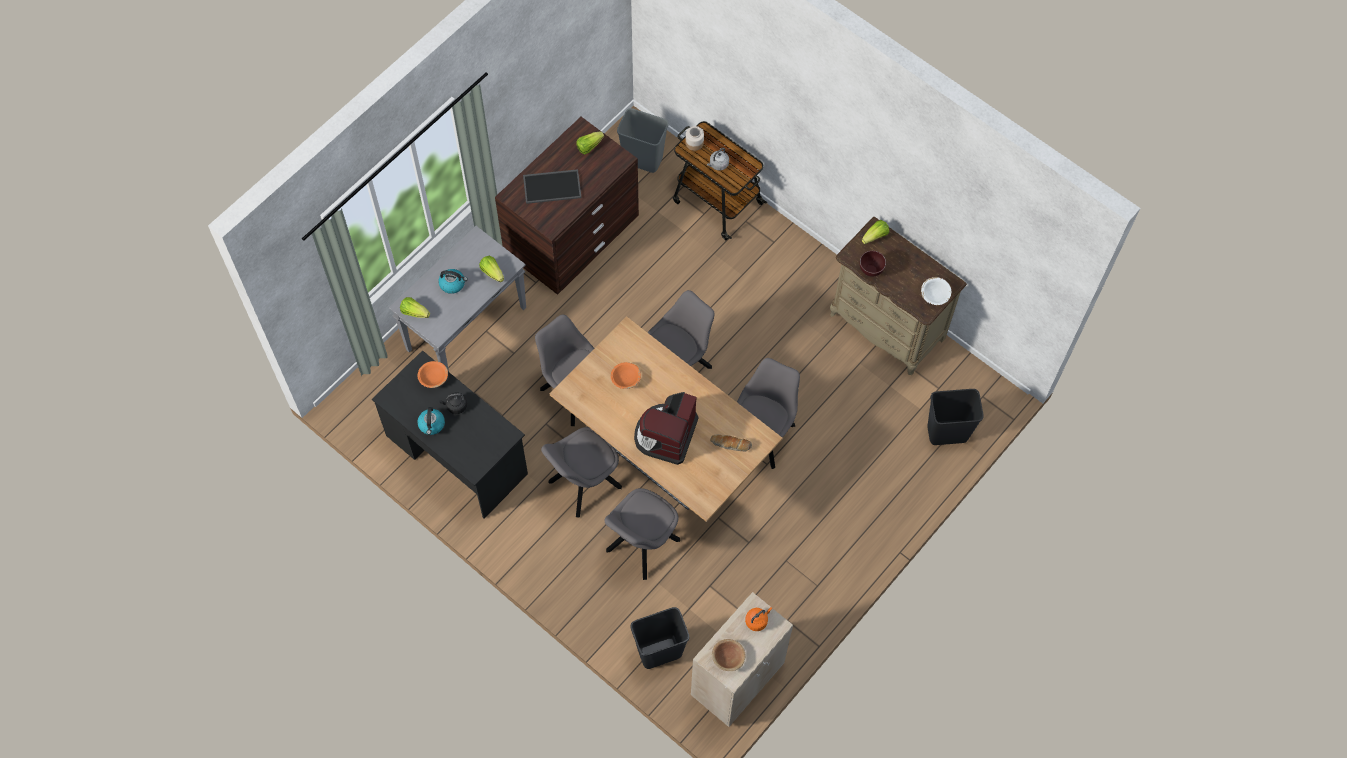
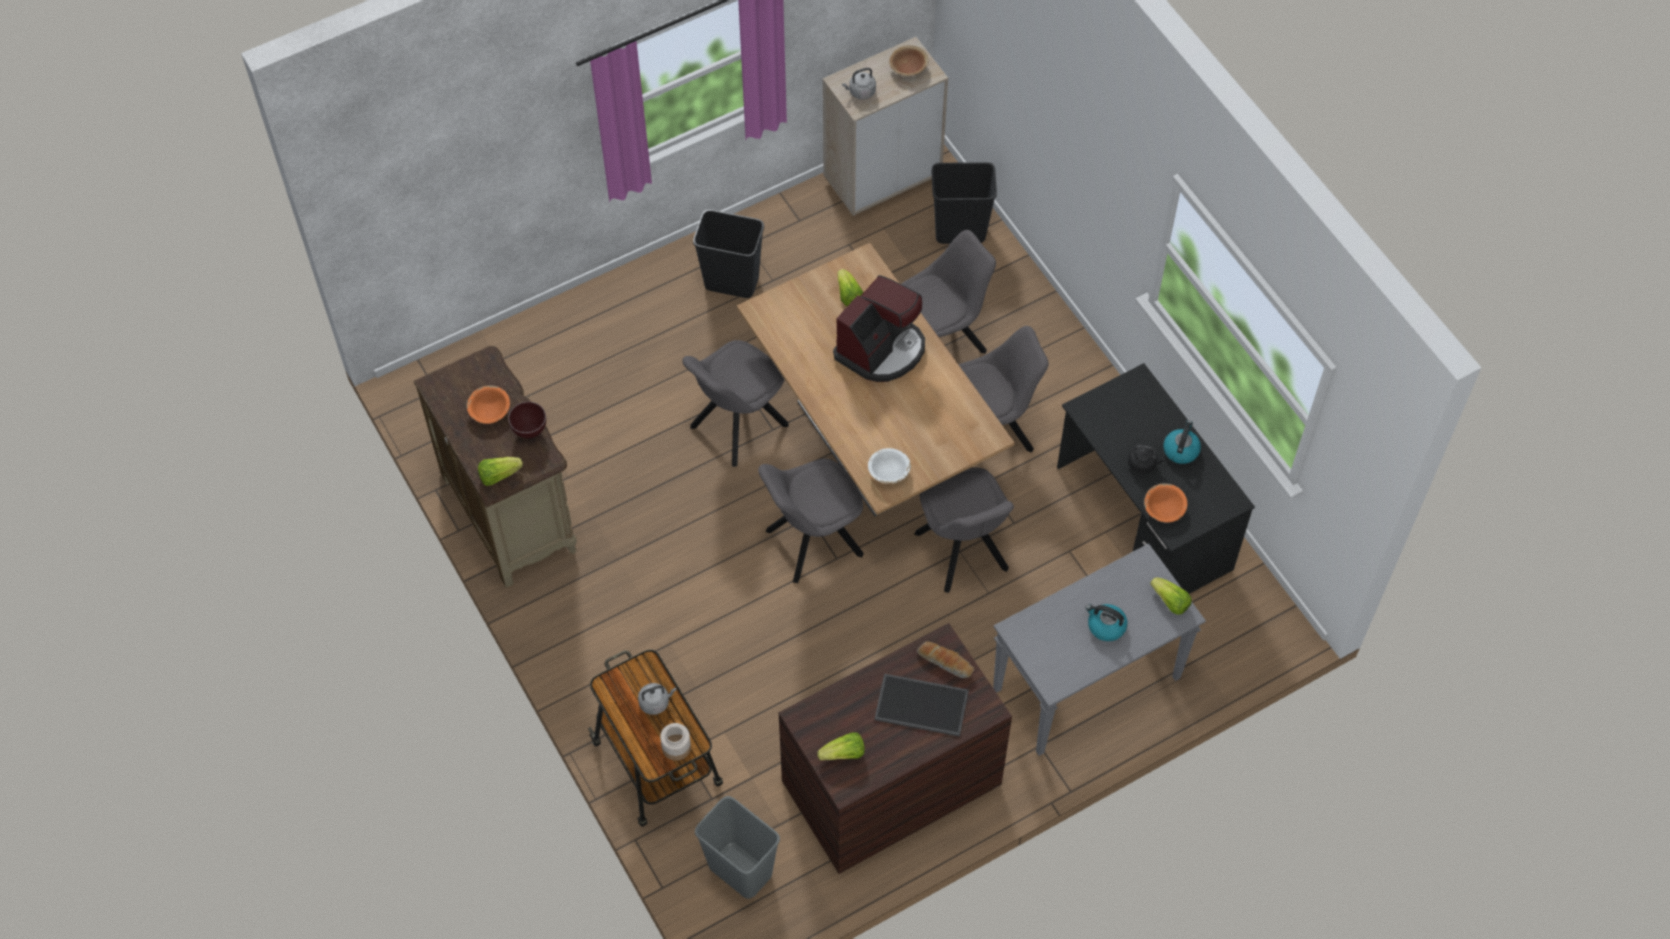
camera: 160 degrees left, 5 degrees down
lettuce [479,256,504,282] -> lettuce moved to [838,269,863,306]
orange bowl [611,362,641,389] -> orange bowl moved to [467,385,510,424]
bread [710,434,752,452] -> bread moved to [917,641,974,678]
orange kettle [745,607,772,631] -> grey kettle [842,68,876,99]
white bowl [921,277,951,305] -> white bowl moved to [868,448,911,484]
black trash can [927,389,984,445] -> black trash can moved to [693,210,764,298]

